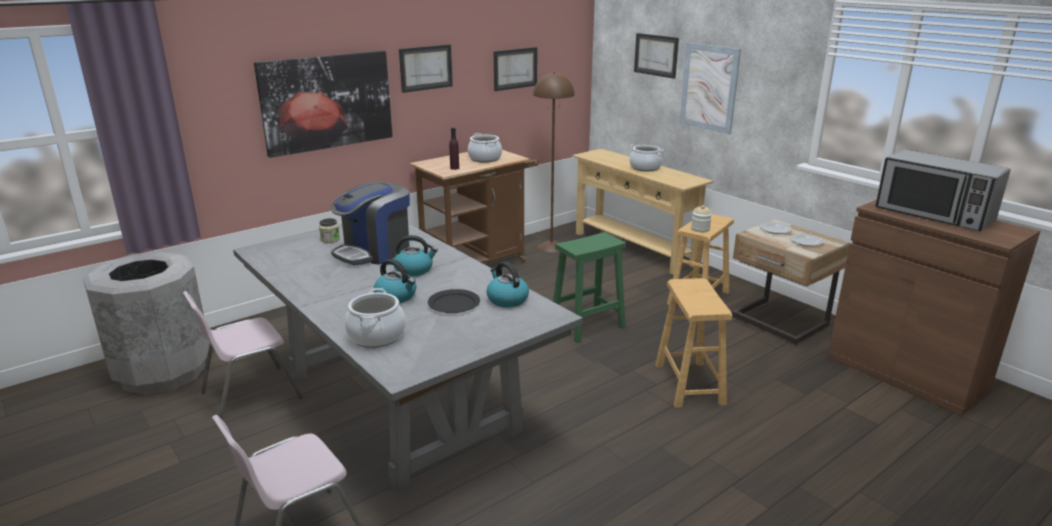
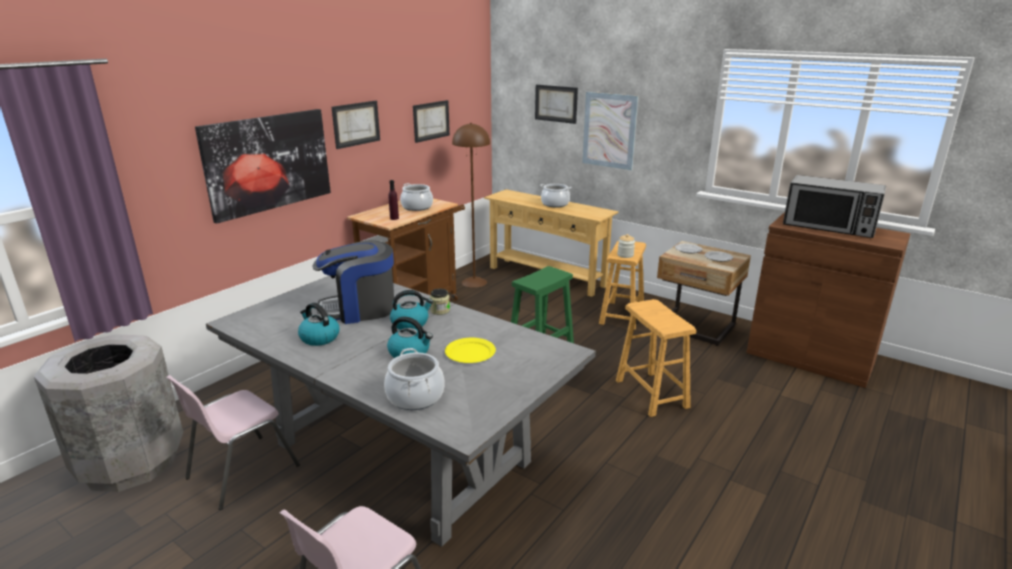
camera: 15 degrees left, 0 degrees up
jar [319,218,340,243] -> jar moved to [430,289,450,315]
coffee machine [330,182,410,266] -> coffee machine turned 45 degrees clockwise [313,241,394,324]
black plate [428,289,480,313] -> yellow plate [445,338,496,363]
kettle [486,262,529,307] -> kettle moved to [298,303,339,346]

